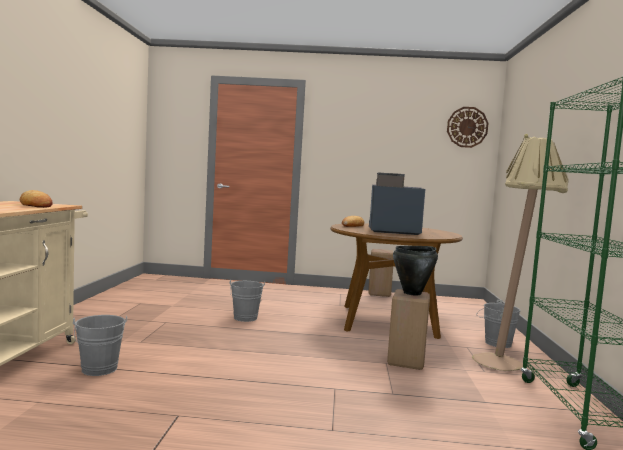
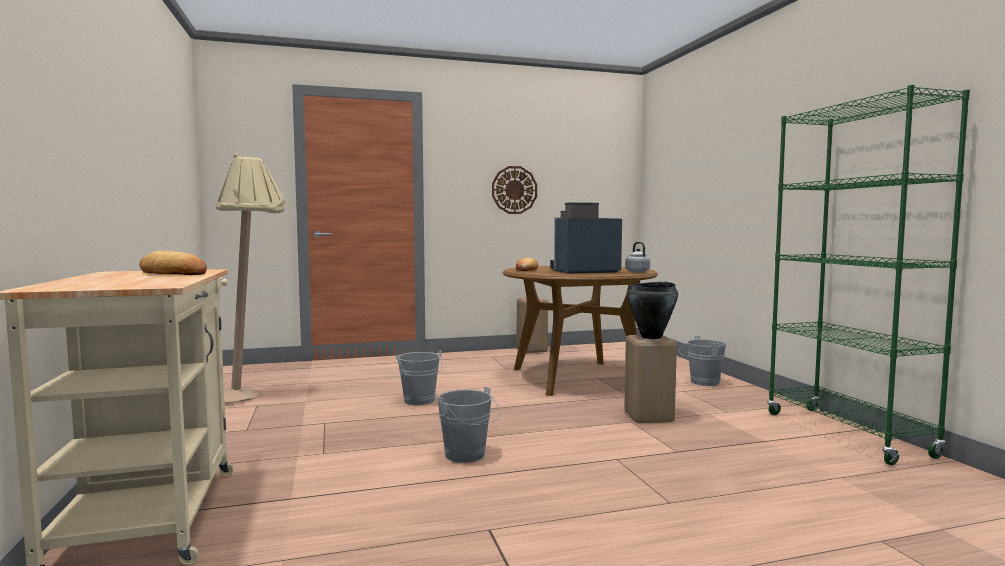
camera: 20 degrees left, 0 degrees up
grey bucket [73,315,127,376] -> grey bucket moved to [437,386,500,463]
wall clock [447,107,489,148] -> wall clock moved to [492,166,537,214]
beige floor lamp [472,134,568,371] -> beige floor lamp moved to [216,154,285,403]
none -> grey kettle [625,242,650,272]

